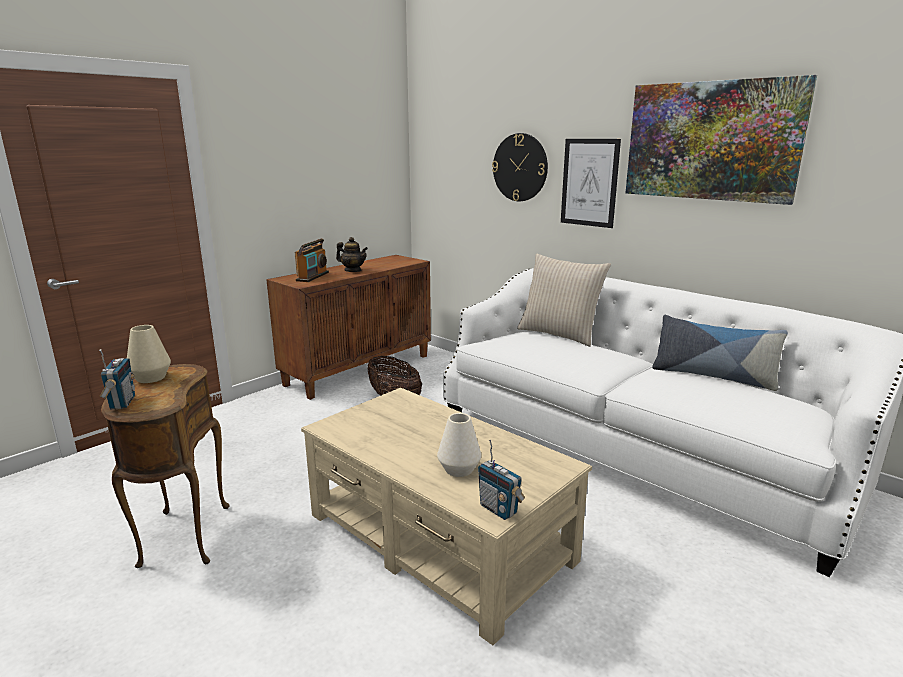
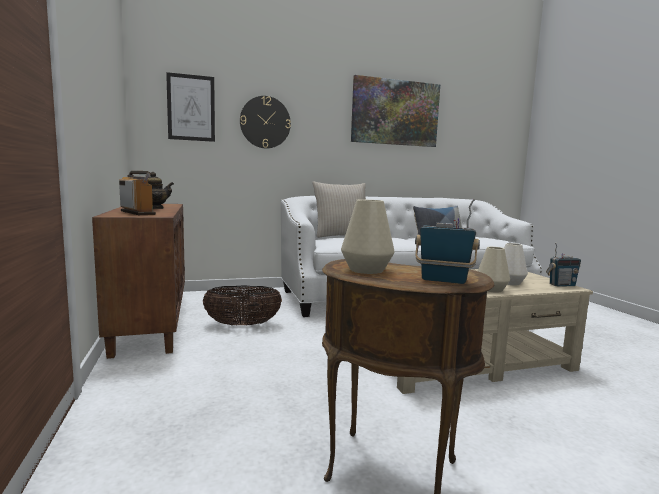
camera: 60 degrees left, 10 degrees down
picture [561,139,621,228] -> picture moved to [166,72,215,142]
none -> beige vase [478,247,510,293]

